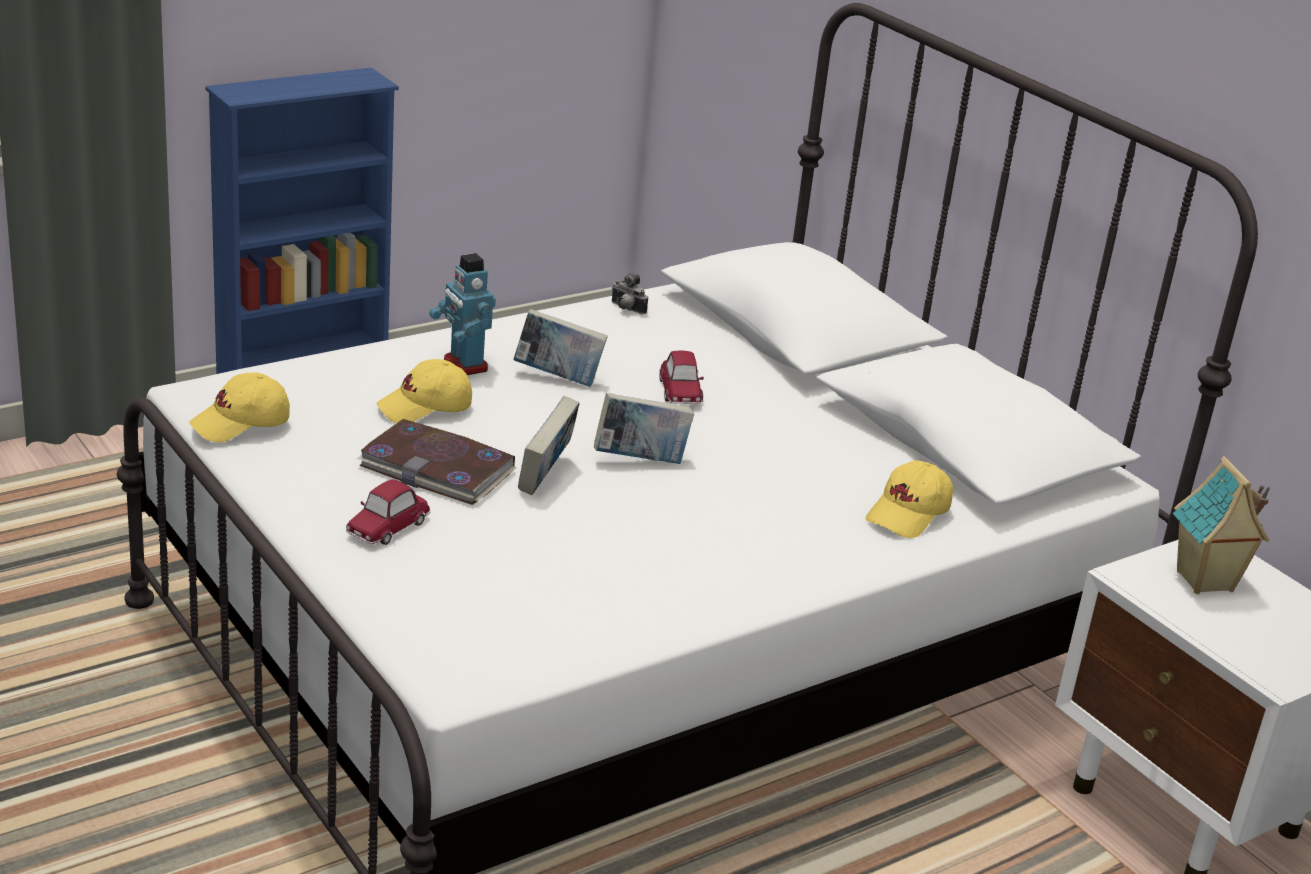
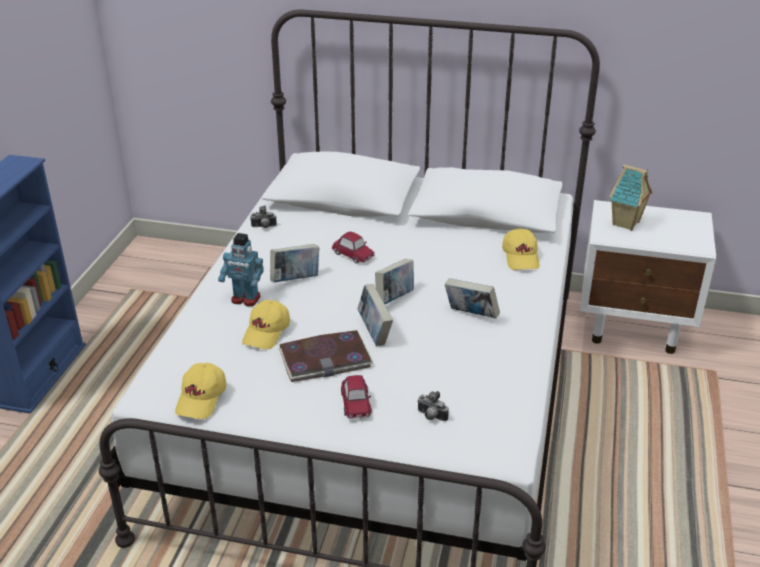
camera: 40 degrees left, 5 degrees up
none -> camera [417,391,449,421]
none -> book [445,278,500,318]

